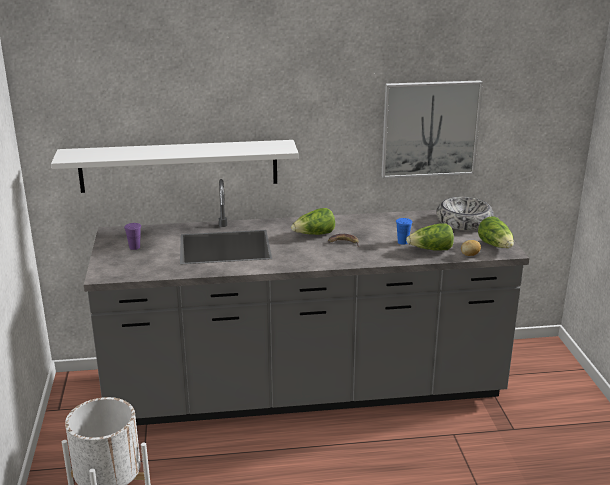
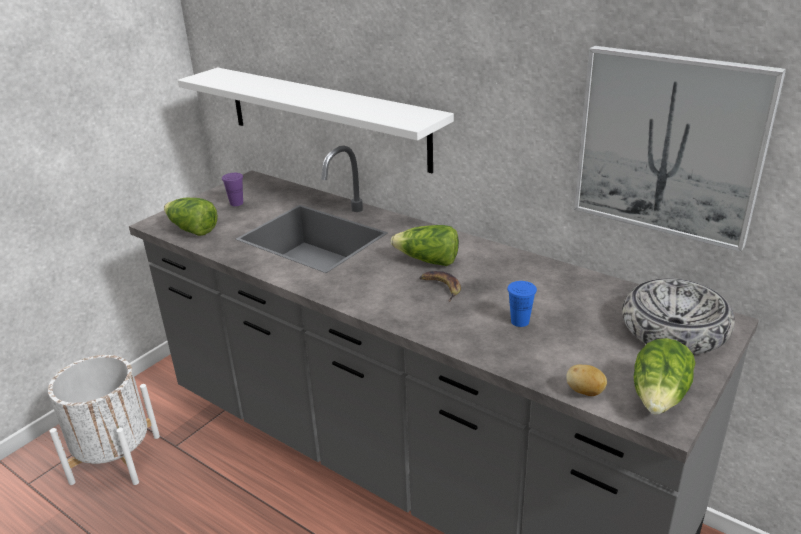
camera: 45 degrees right, 5 degrees up
lettuce [406,223,454,251] -> lettuce moved to [164,198,218,236]

